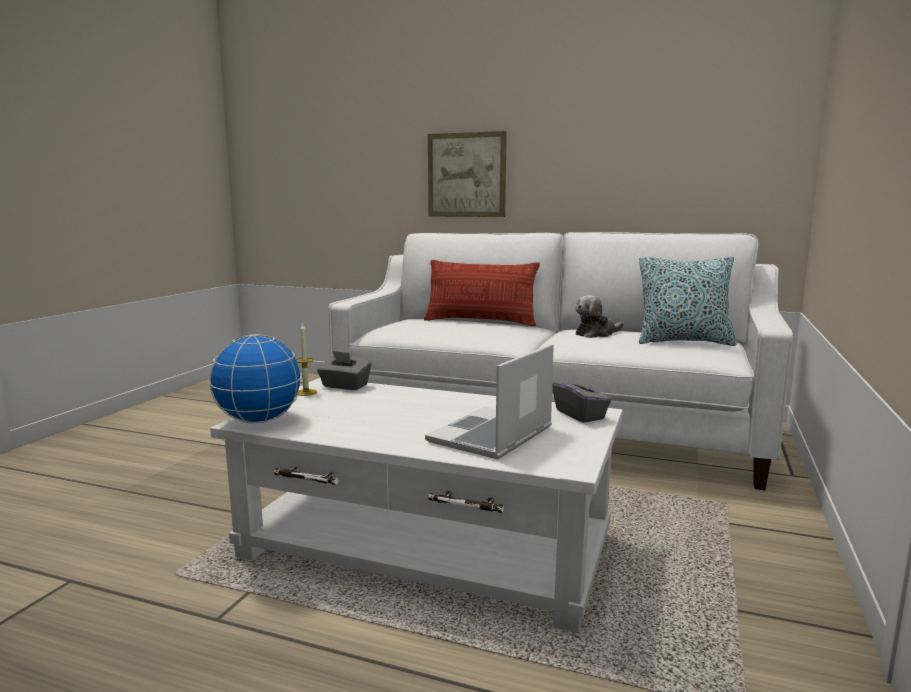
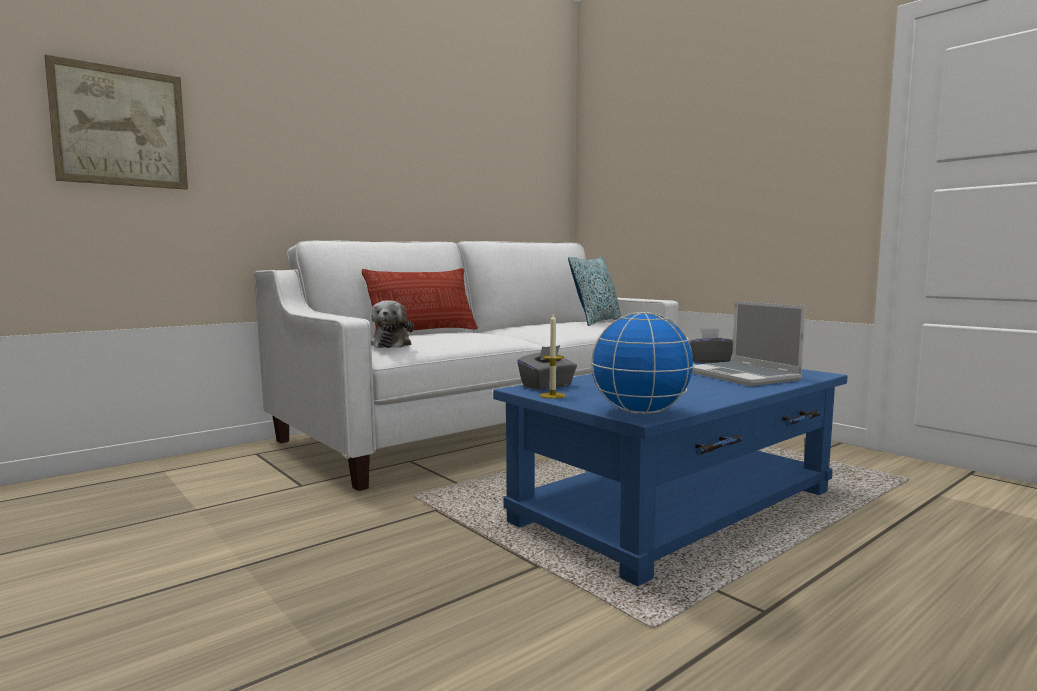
camera: 60 degrees left, 5 degrees down
white coffee table [210,378,623,633] -> blue coffee table [493,360,848,586]
picture [428,131,507,217] -> picture moved to [44,55,188,190]
plush toy [575,295,623,338] -> plush toy moved to [371,300,414,348]

